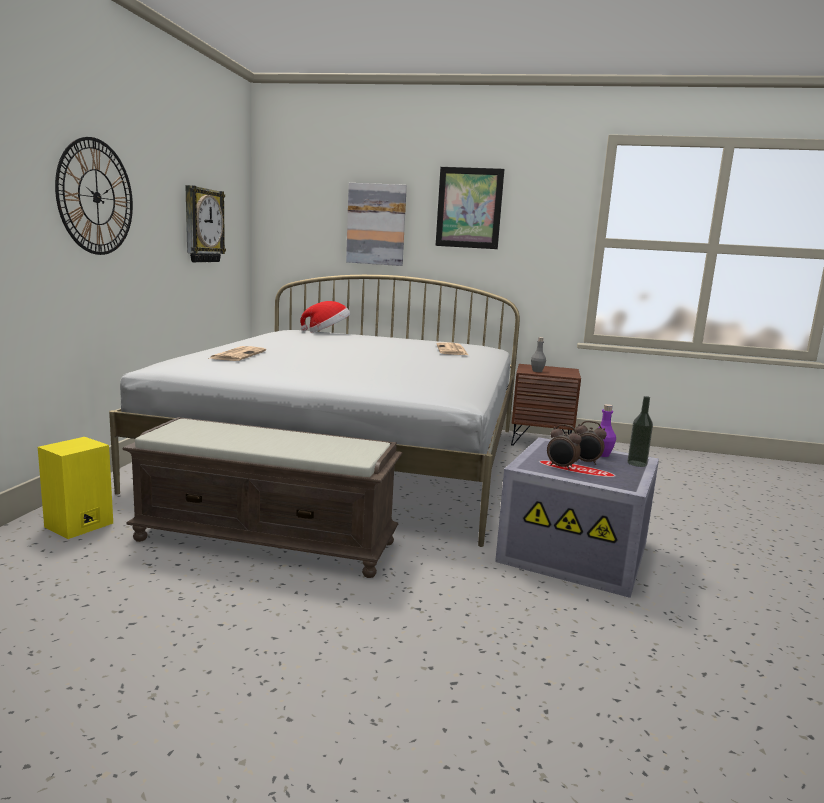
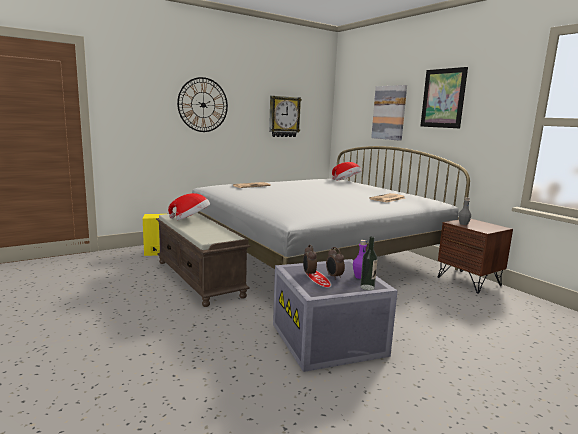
camera: 45 degrees right, 0 degrees up
none -> hat [168,193,210,220]

